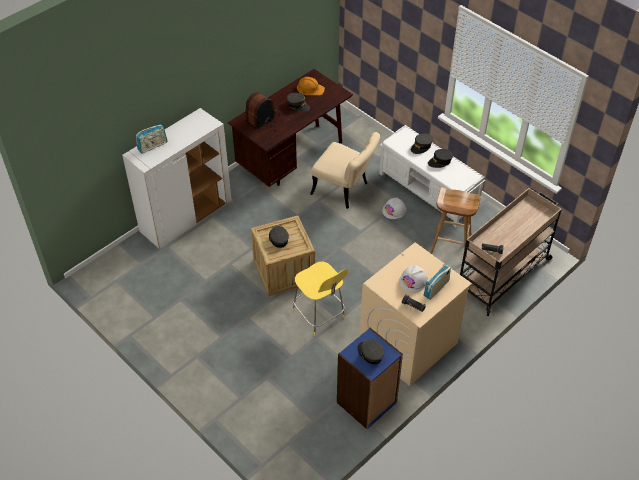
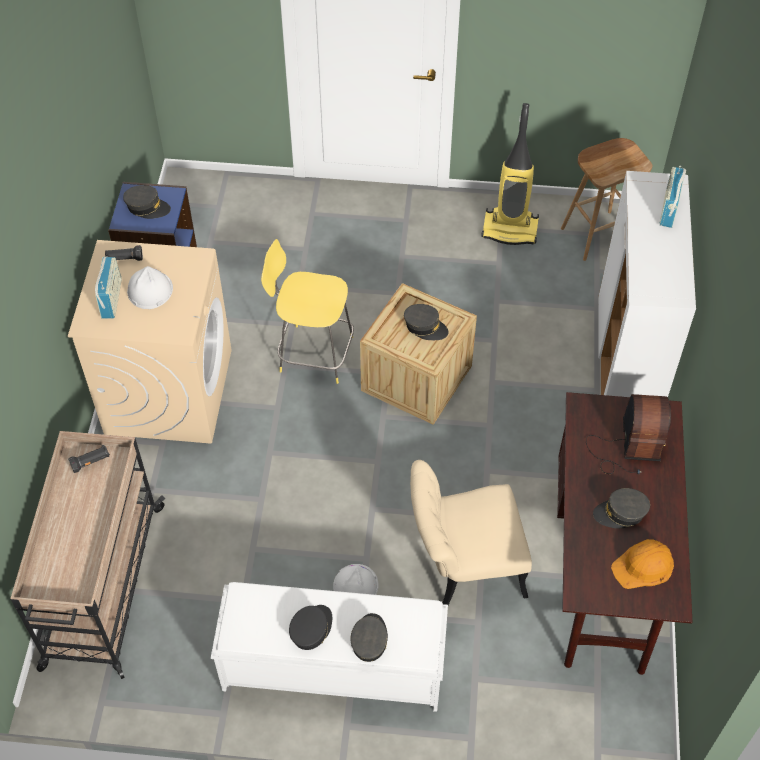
camera: 140 degrees right, 5 degrees up
brown stool [430,187,481,257] -> brown stool moved to [561,138,653,261]
none -> vacuum cleaner [481,103,539,245]

